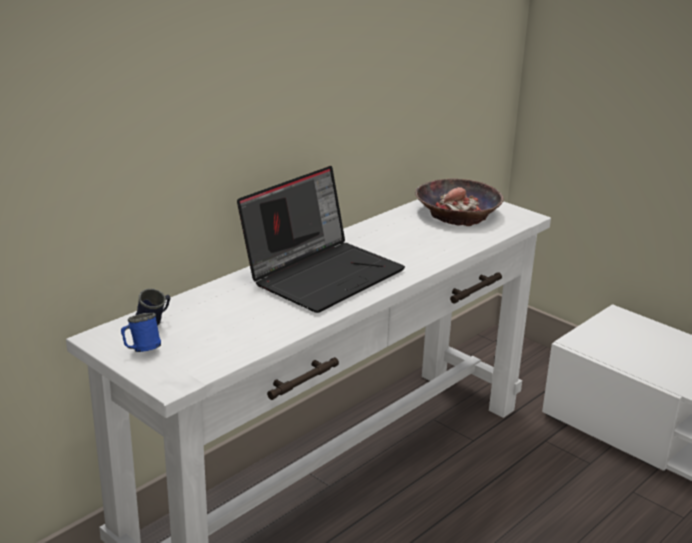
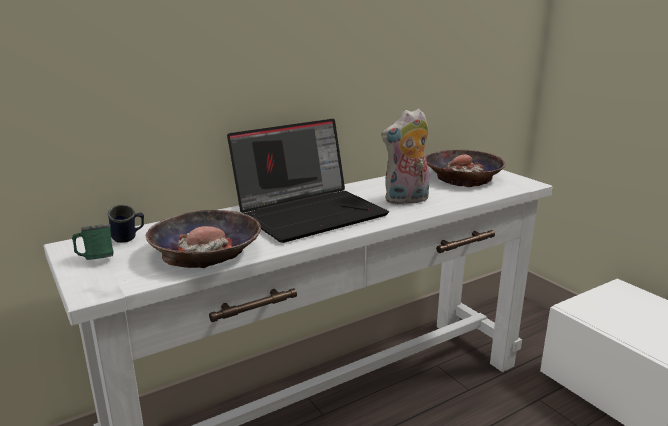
camera: 15 degrees right, 5 degrees down
blue mug [121,313,161,352] -> green mug [72,224,114,260]
none -> bowl [145,210,261,268]
none -> plush toy [381,108,430,205]

